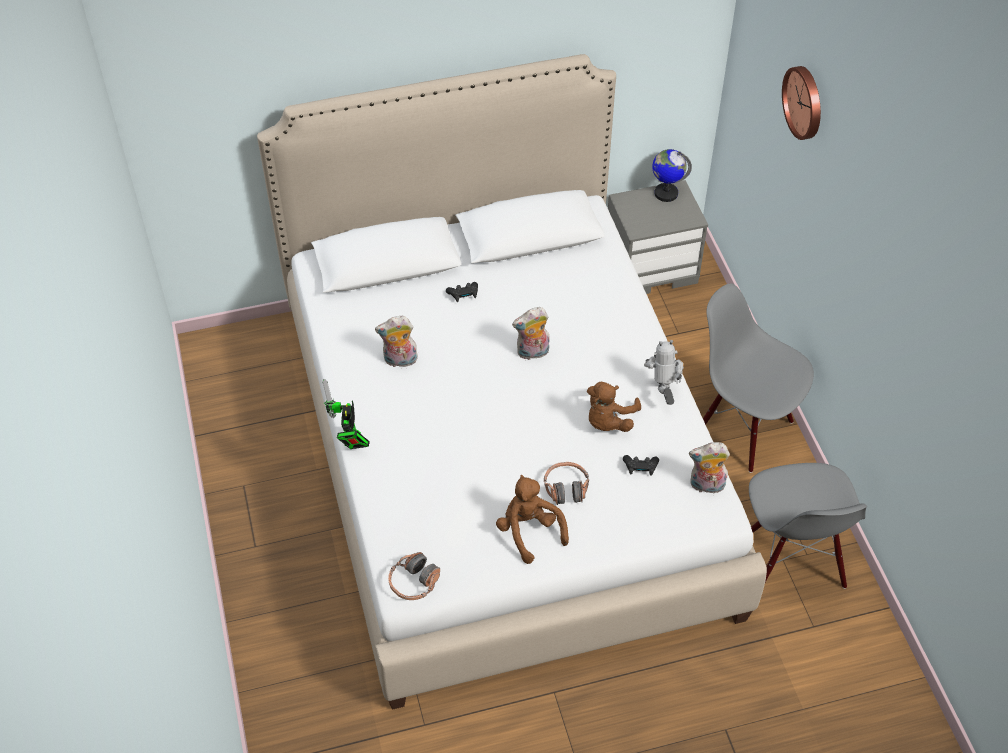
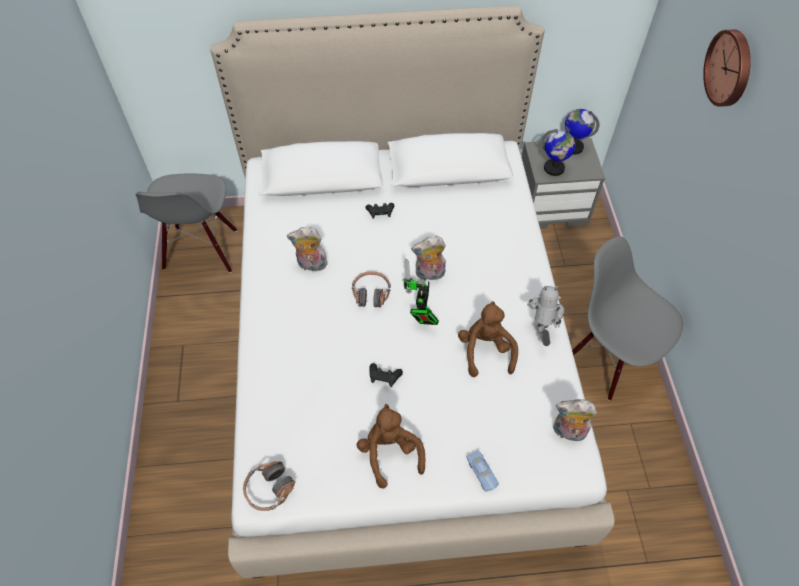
camera: 10 degrees right, 5 degrees up
toy robot [322,379,370,449] -> toy robot moved to [403,259,439,325]
headphones [544,462,589,505] -> headphones moved to [352,271,391,308]
brown plush toy [587,382,641,432] -> brown plush toy turned 135 degrees clockwise [458,301,518,377]
black game controller [623,455,659,476] -> black game controller moved to [369,363,403,387]
grey chair [749,463,867,589] -> grey chair moved to [136,174,237,273]
none -> blue toy car [467,451,499,492]
none -> globe [542,129,575,176]

